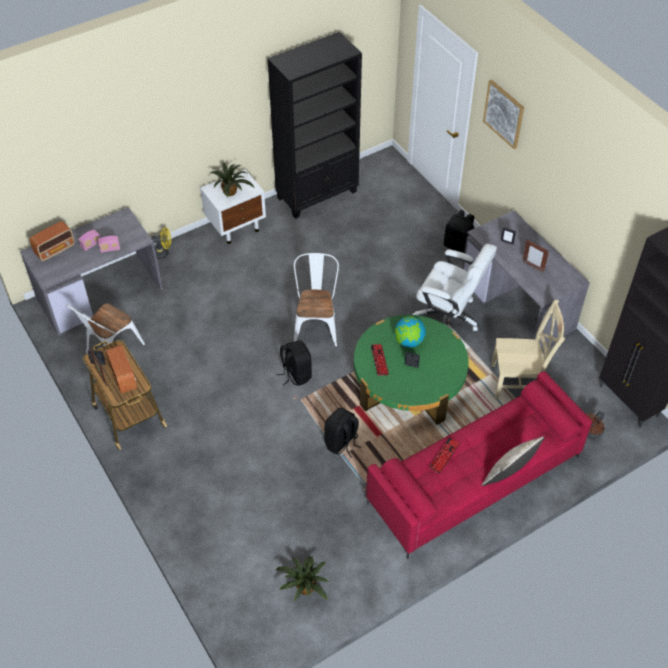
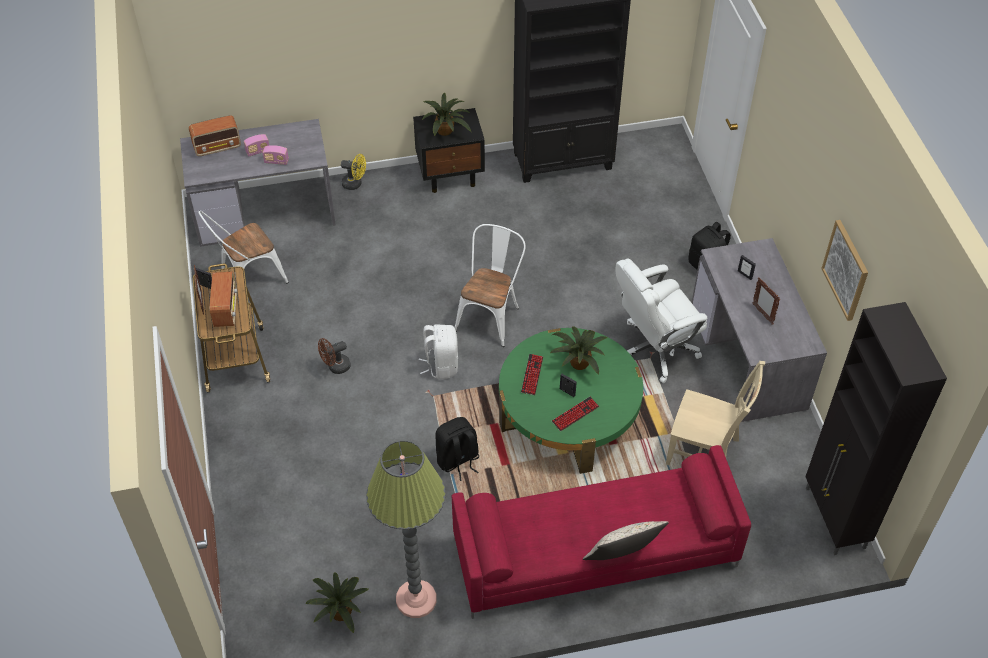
camera: 20 degrees right, 0 degrees up
white nightstand [200,169,266,244] -> black nightstand [413,108,485,193]
black backpack [277,340,312,386] -> white backpack [419,324,458,379]
globe [395,316,426,347] -> potted plant [550,327,607,375]
white office chair [412,244,497,331] -> white office chair turned 105 degrees clockwise [615,259,707,383]
keyboard [429,437,460,474] -> keyboard moved to [552,397,599,431]
picture [483,80,524,149] -> picture moved to [822,220,868,321]
brown fan [586,411,605,440] -> brown fan moved to [318,338,351,374]
none -> floor lamp [366,440,446,618]

